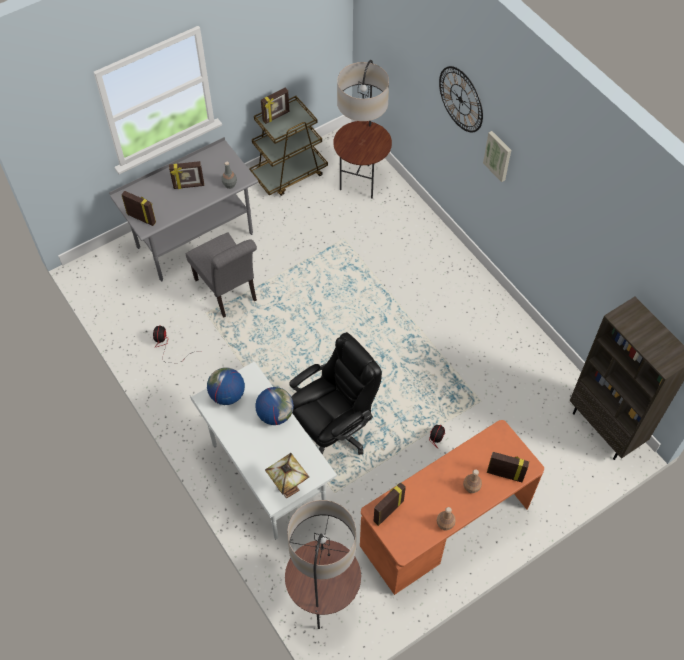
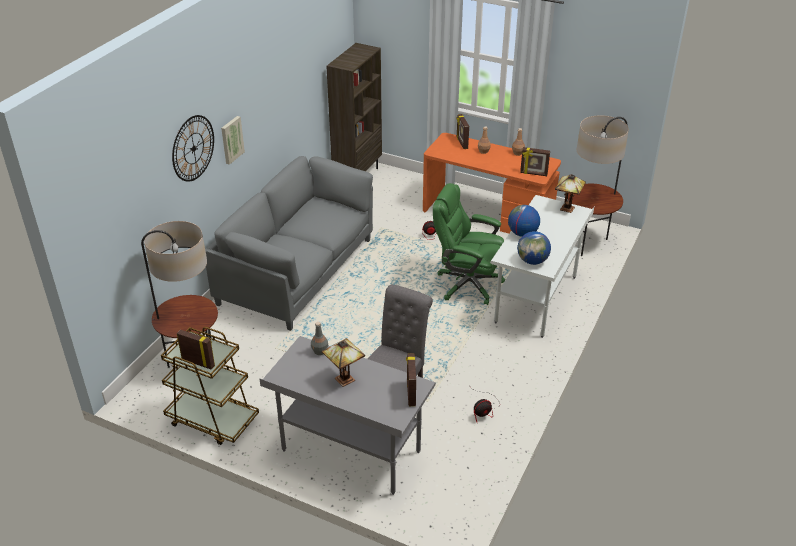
camera: 120 degrees left, 20 degrees down
picture frame [169,161,204,189] -> table lamp [322,338,365,387]
black office chair [289,332,382,455] -> green office chair [433,183,505,305]
none -> grey sofa [205,156,373,330]

